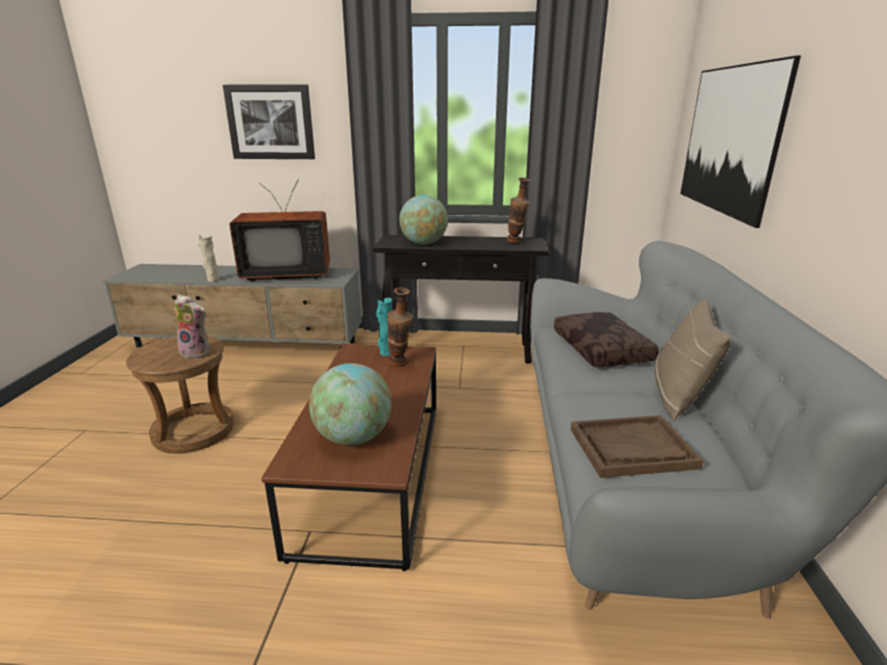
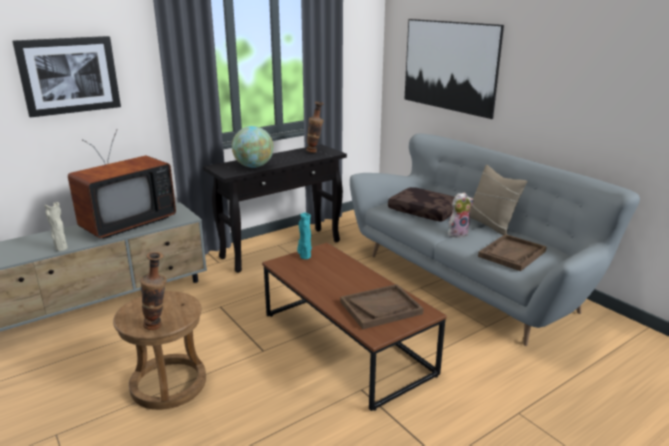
camera: 40 degrees left, 0 degrees up
plush toy [175,294,210,359] -> plush toy moved to [448,192,474,237]
globe [309,363,392,445] -> brown tray [340,284,423,329]
vase [387,287,412,367] -> vase moved to [140,252,167,330]

